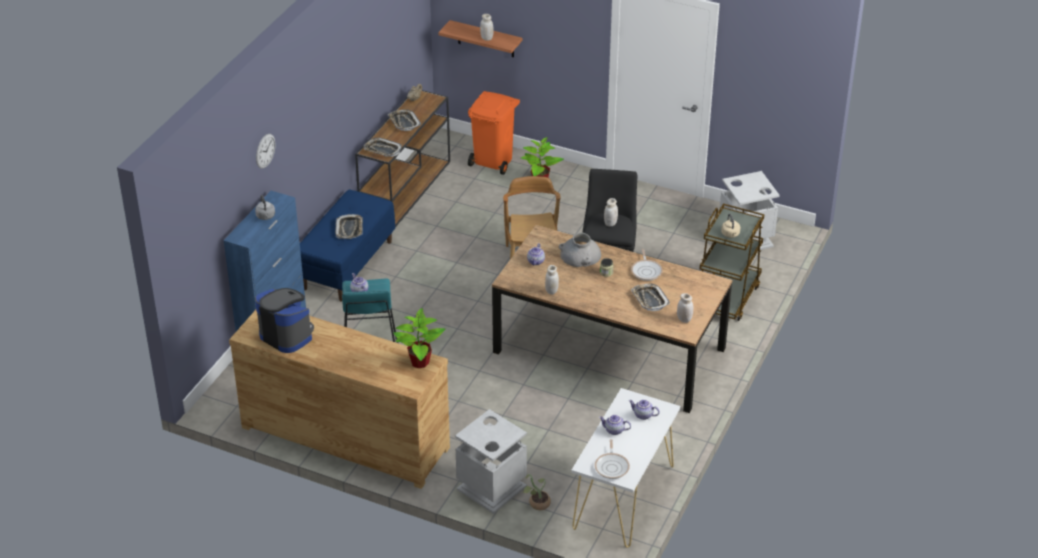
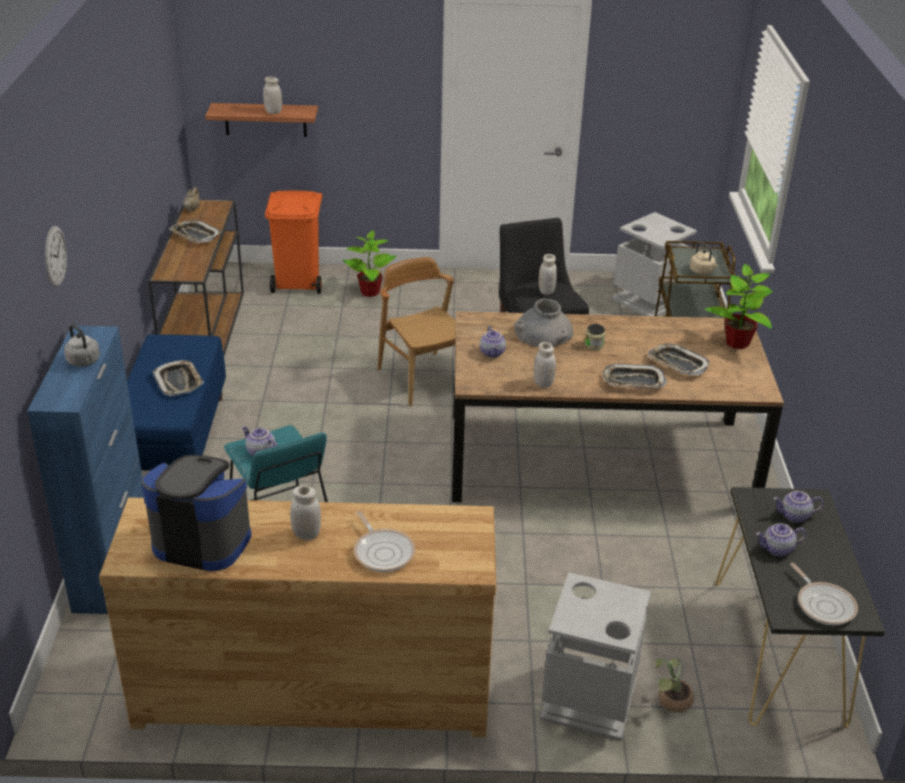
camera: 25 degrees left, 5 degrees down
tray [364,138,402,157] -> tray moved to [603,364,667,388]
potted plant [393,308,445,368] -> potted plant moved to [704,264,773,349]
white console table [571,388,680,548] -> black console table [715,487,885,728]
frying pan [631,249,663,281] -> frying pan moved to [354,511,415,572]
white jar [677,293,693,323] -> white jar moved to [290,486,321,540]

